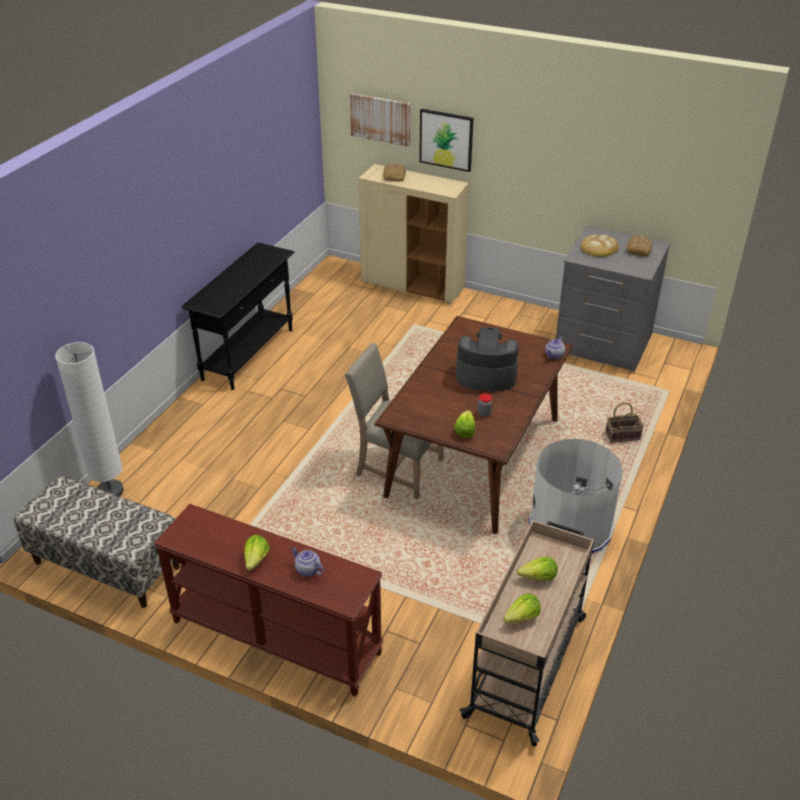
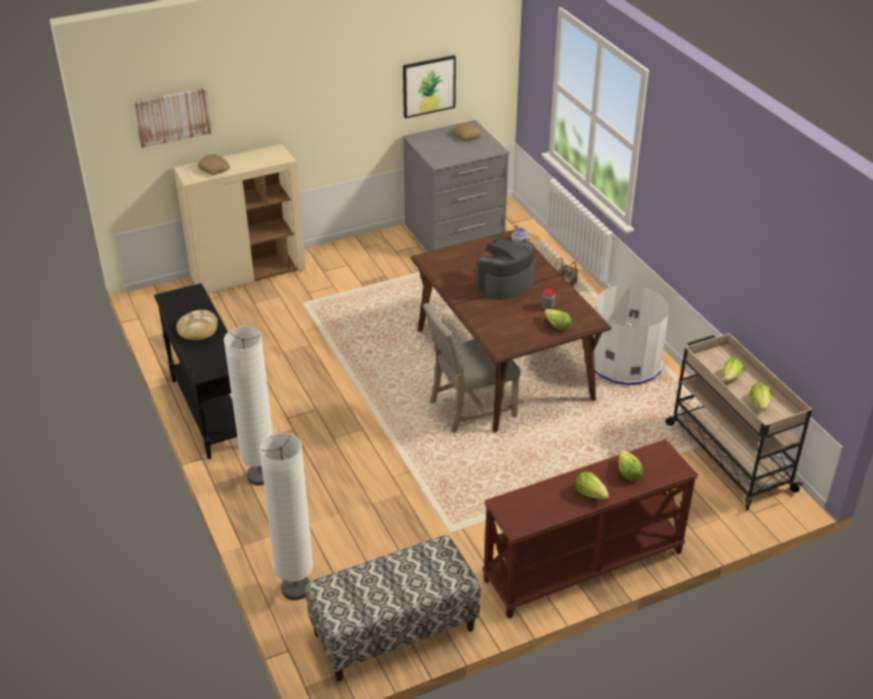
camera: 50 degrees left, 0 degrees up
teapot [291,547,324,577] -> lettuce [619,450,643,481]
picture [419,109,474,172] -> picture moved to [403,55,456,119]
bread [581,235,619,257] -> bread moved to [176,310,218,340]
none -> white floor lamp [224,327,273,485]

